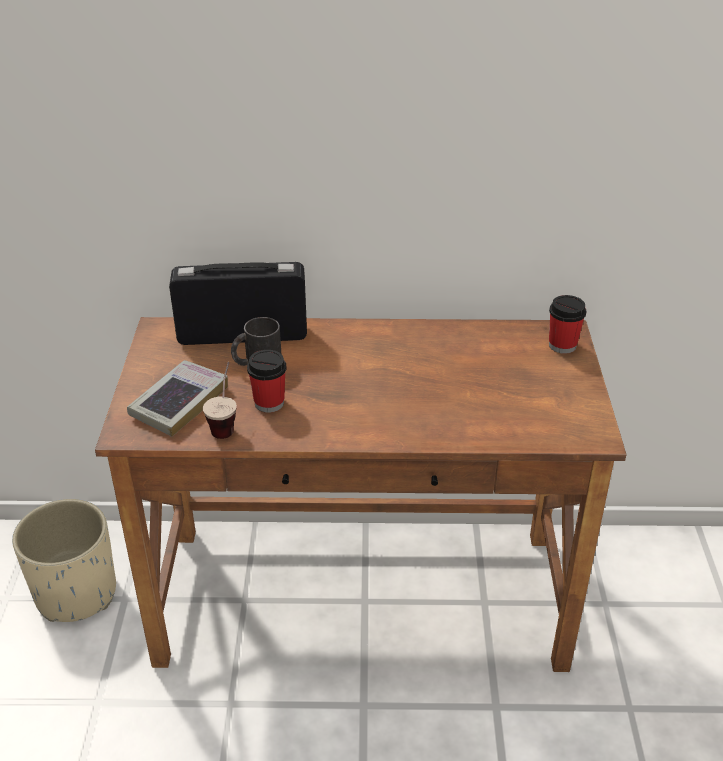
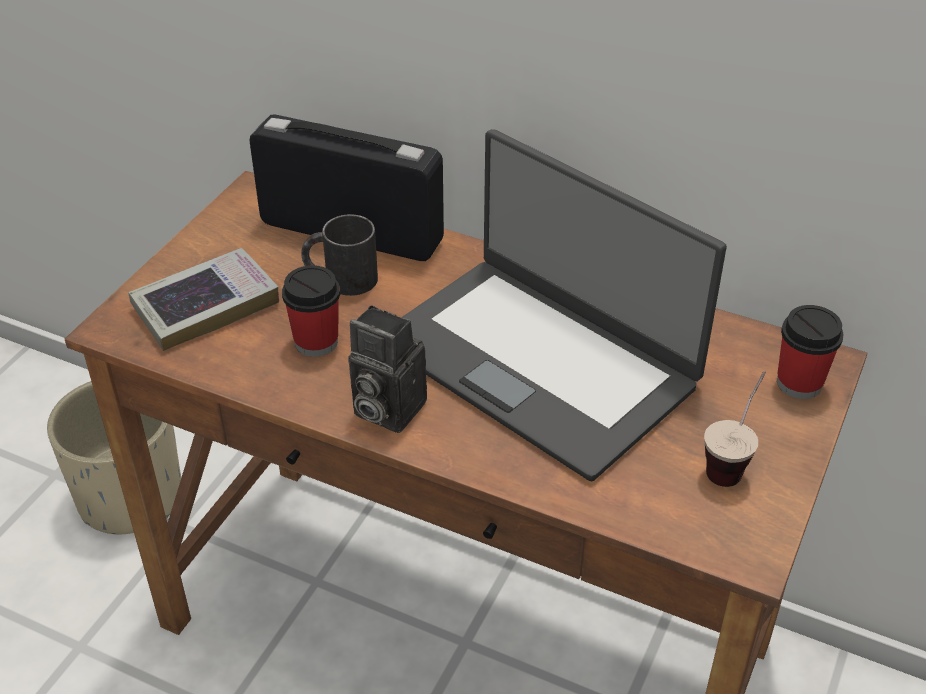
camera: 25 degrees right, 5 degrees up
cup [203,362,237,439] -> cup moved to [704,371,766,487]
none -> camera [349,305,427,433]
none -> laptop [401,129,727,482]

